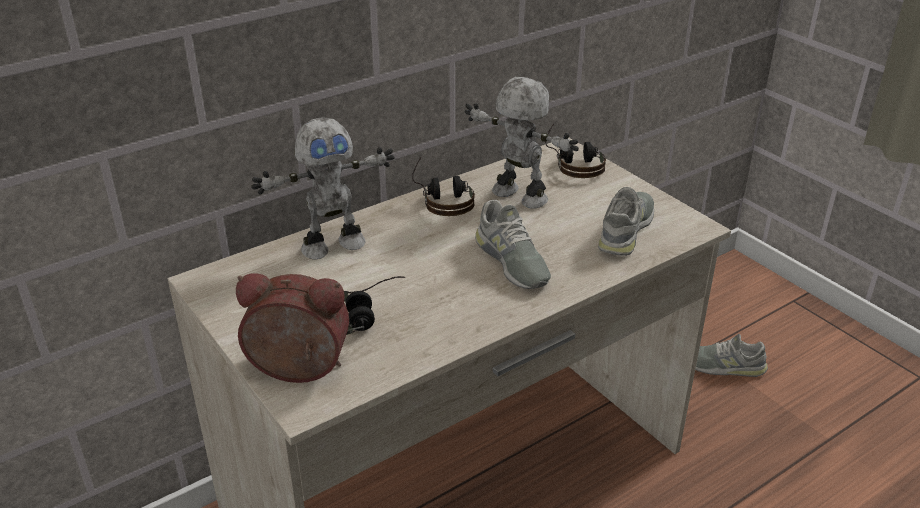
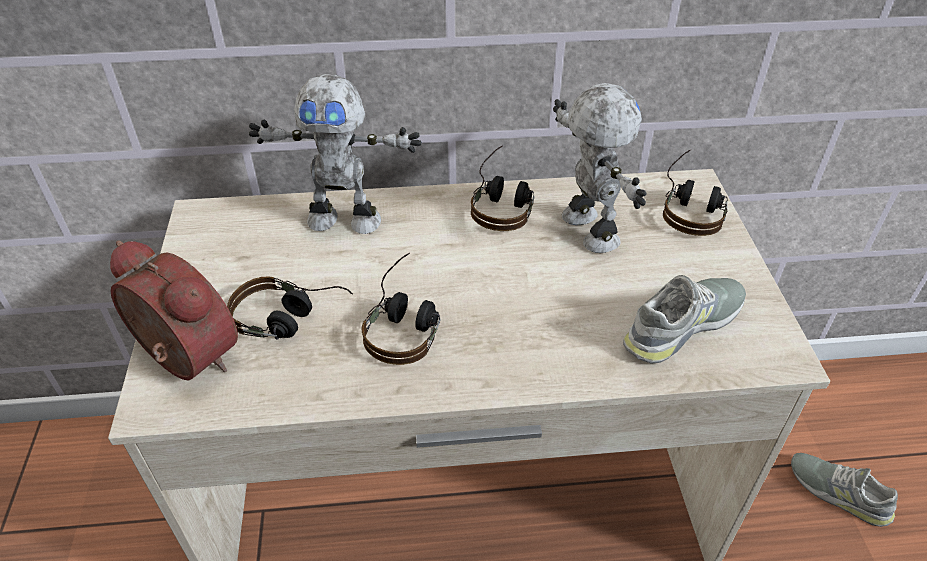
camera: 30 degrees right, 10 degrees up
grey shoe [475,200,551,289] -> none
none -> headphones [362,252,441,365]

